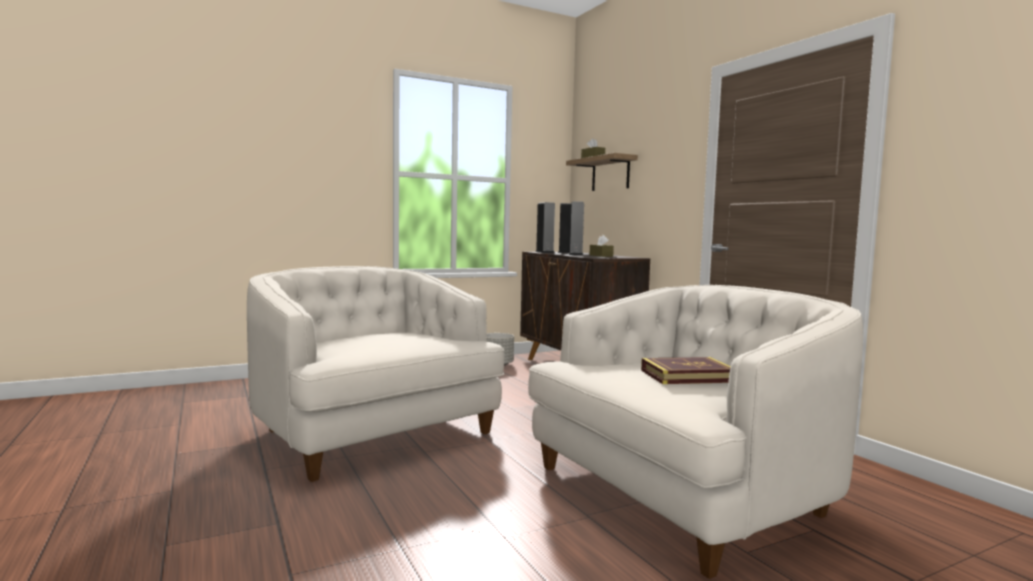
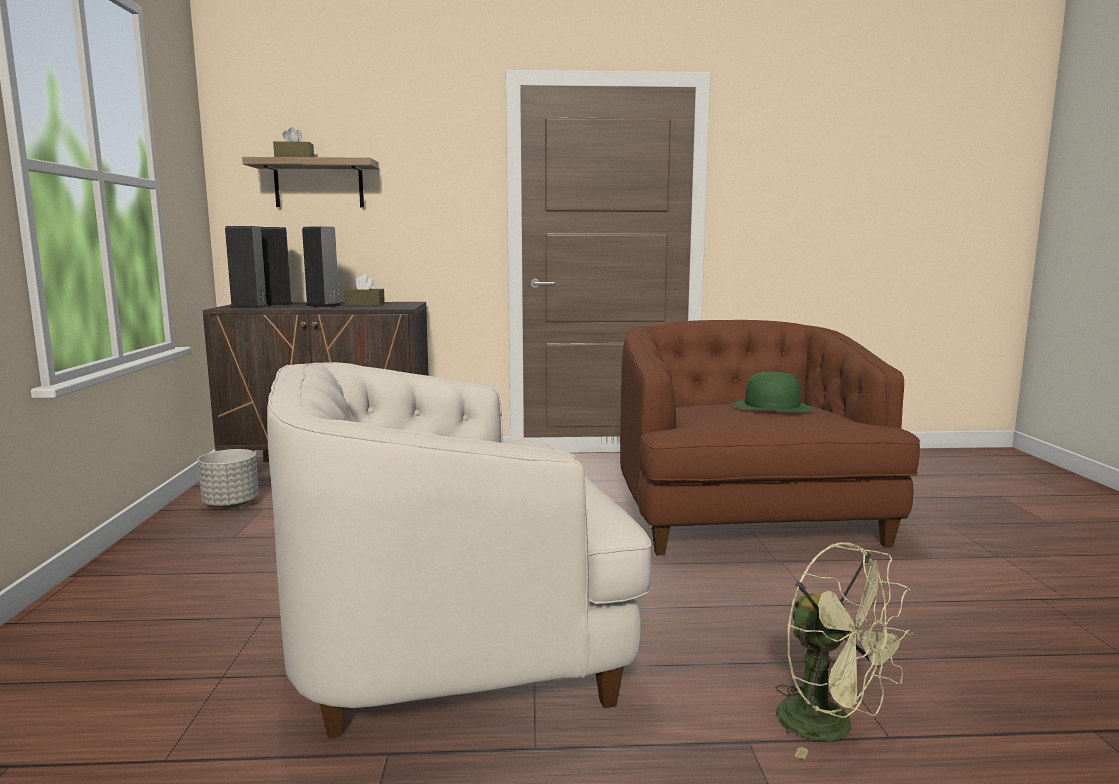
camera: 65 degrees left, 5 degrees up
white armchair [528,285,863,579] -> brown armchair [620,320,920,555]
book [641,357,731,384] -> green hat [733,372,813,413]
none -> green fan [776,542,913,759]

